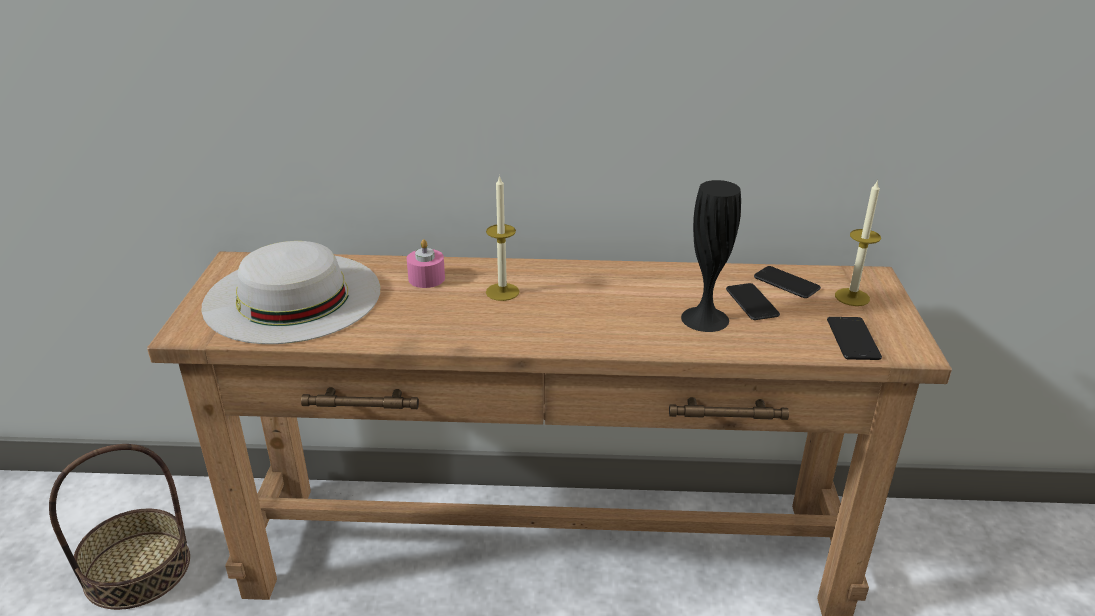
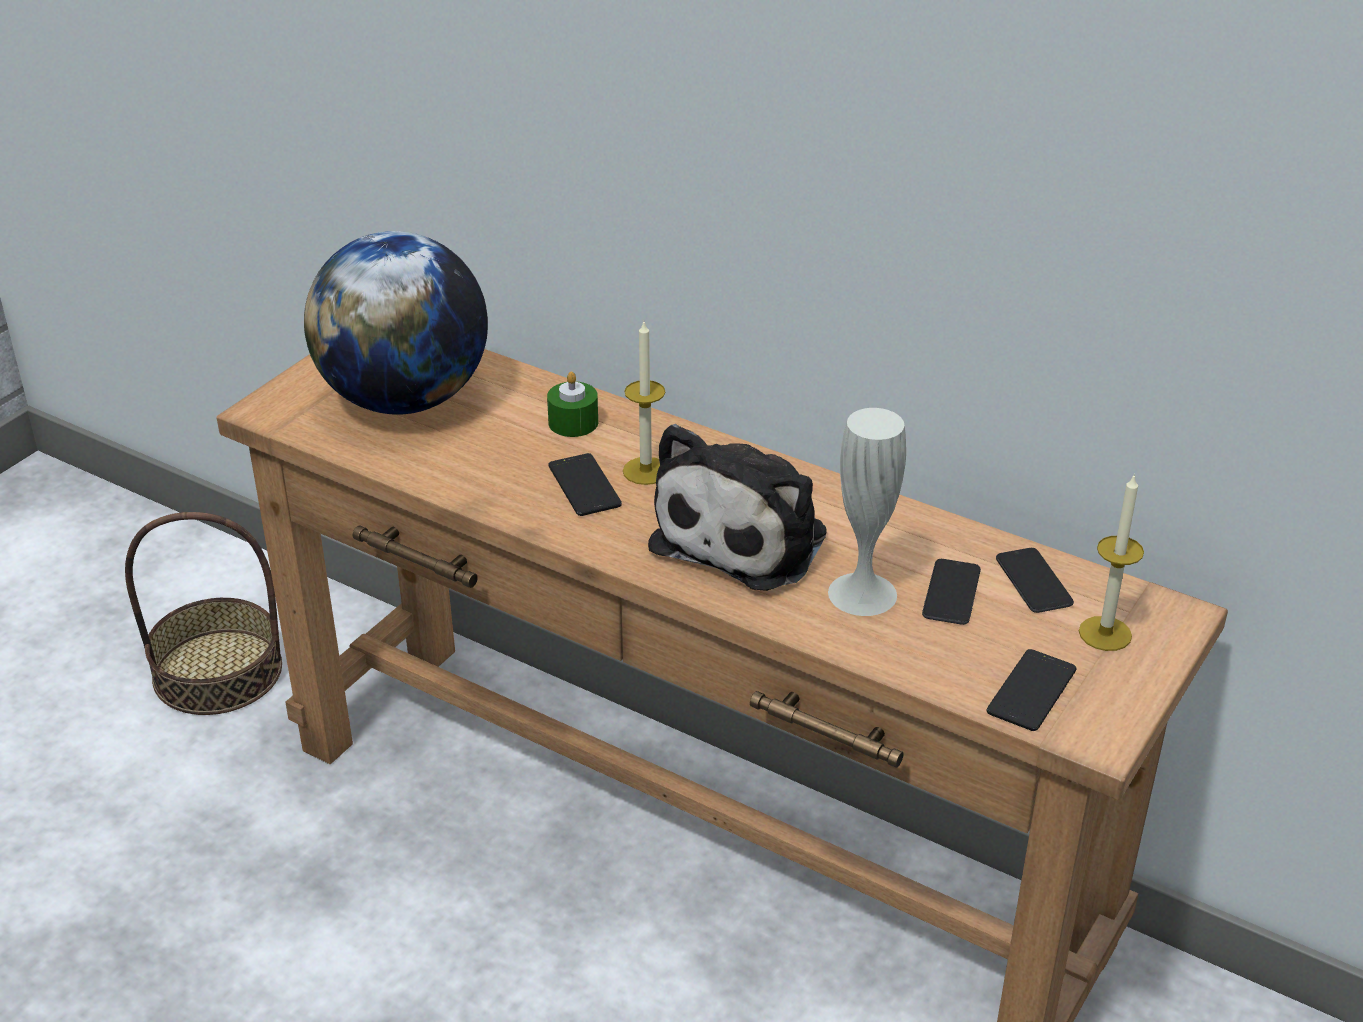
camera: 30 degrees right, 5 degrees up
white hat [201,241,380,344] -> globe [304,231,488,415]
pink candle [407,239,445,288] -> green candle [547,371,598,437]
black vase [681,180,741,332] -> white vase [828,408,906,616]
none -> phone [548,453,622,516]
none -> plush toy [648,424,827,591]

